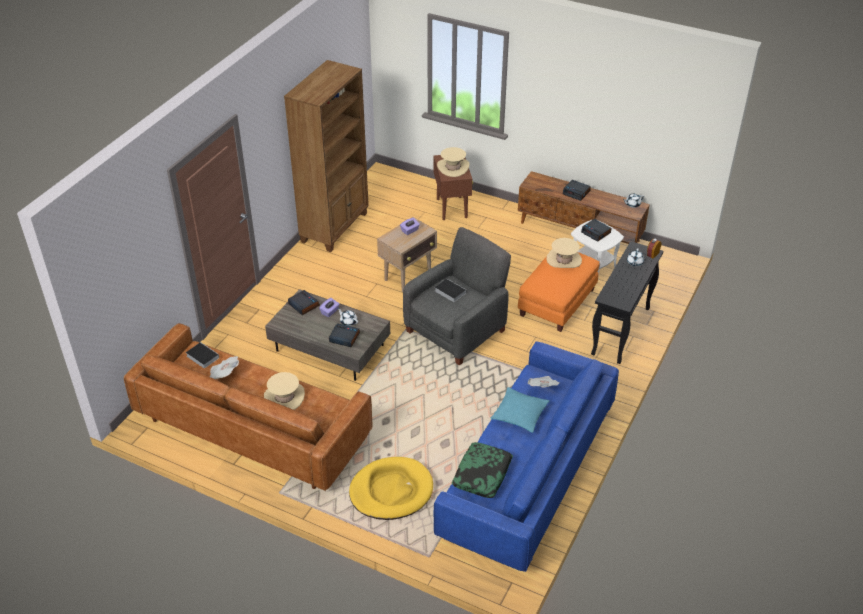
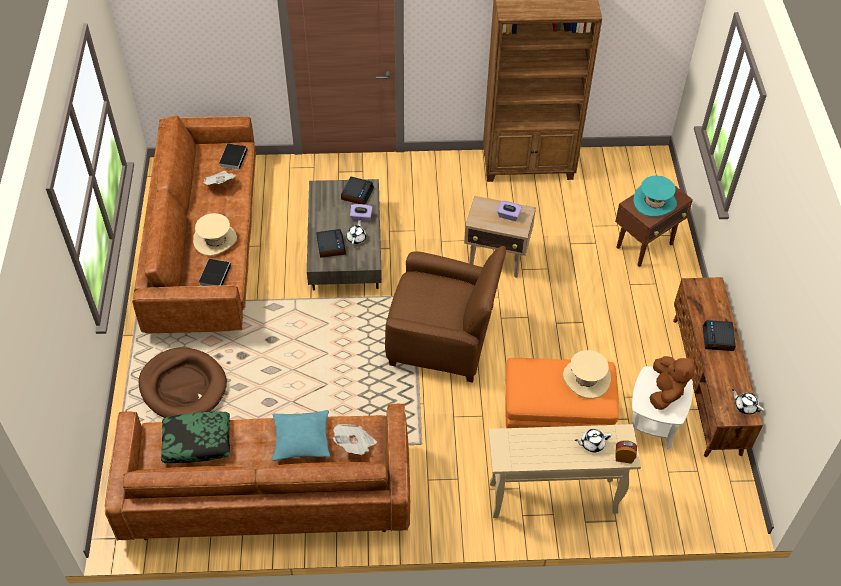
camera: 60 degrees right, 10 degrees up
yellow dog bed [349,457,433,520] -> brown dog bed [139,347,227,418]
grey armchair [403,227,511,366] -> brown armchair [385,246,506,383]
blue sofa [434,342,619,572] -> brown sofa [105,404,410,541]
book [435,279,466,302] -> book moved to [199,259,231,286]
beige hat [437,147,469,177] -> turquoise hat [633,175,677,217]
alarm clock [581,219,612,242] -> brown plush toy [650,355,695,410]
black console table [591,241,663,364] -> beige console table [488,424,641,518]

